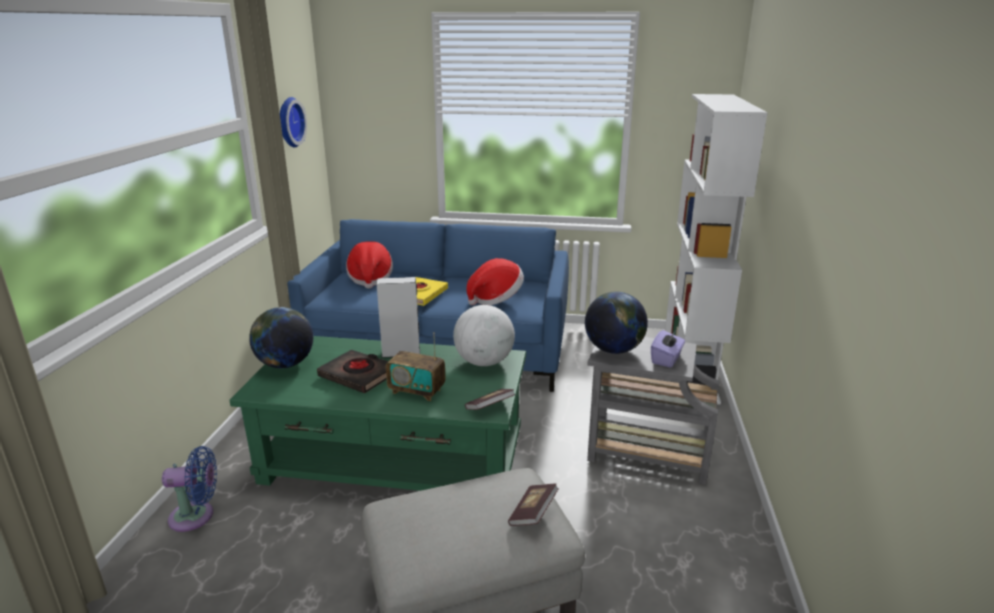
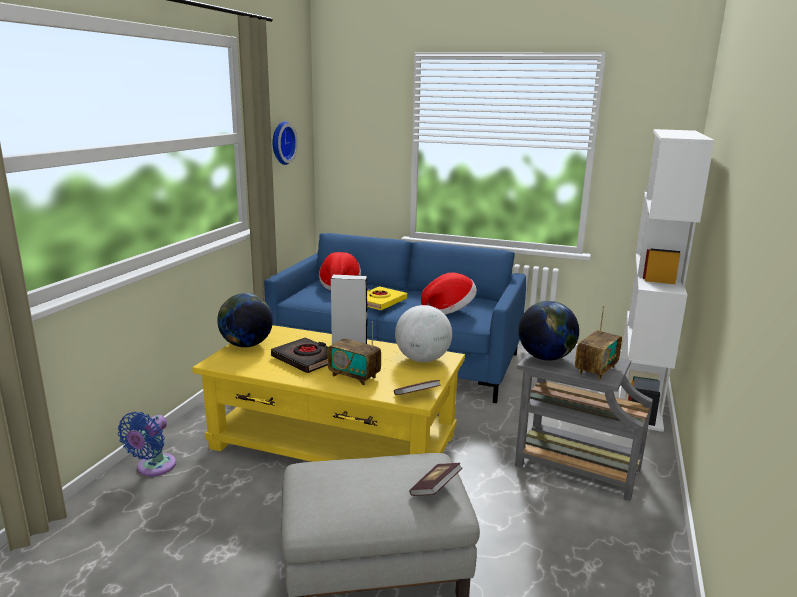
camera: 10 degrees right, 5 degrees down
blue fan [162,446,217,532] -> blue fan turned 105 degrees clockwise [118,412,176,476]
green coffee table [229,336,526,491] -> yellow coffee table [192,325,465,462]
purple tissue box [651,330,685,368] -> radio [575,306,622,380]

